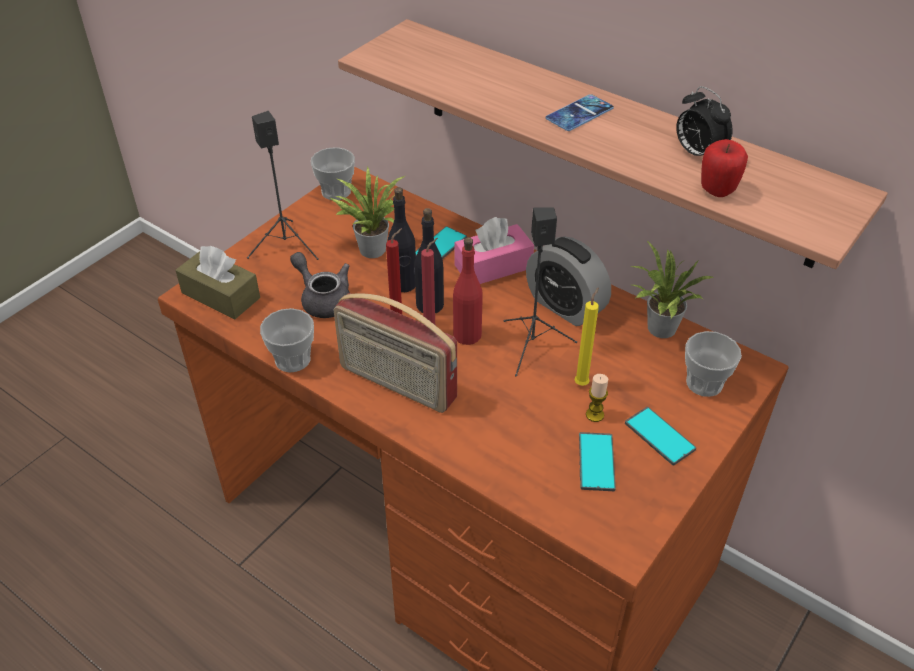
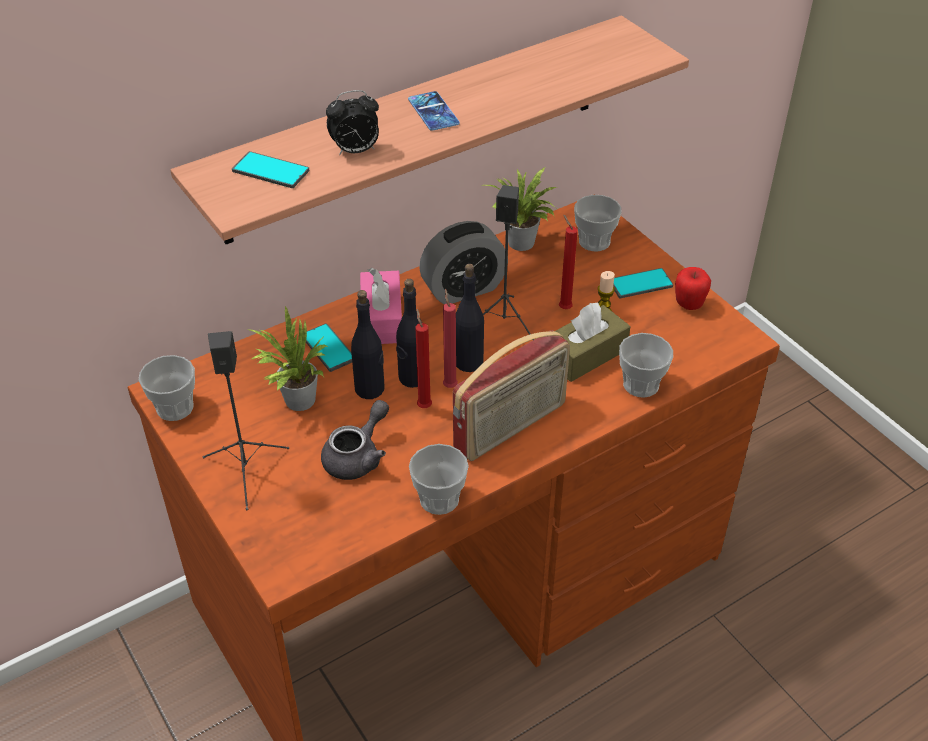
camera: 70 degrees left, 0 degrees up
brown tissue box [176,246,260,319] -> brown tissue box moved to [555,303,630,382]
grey teapot [290,252,350,318] -> grey teapot turned 150 degrees clockwise [321,400,389,480]
red bottle [453,237,483,345] -> black bottle [456,264,484,372]
yellow candle [574,287,599,386] -> red candle [559,214,578,309]
phone [579,432,616,491] -> phone moved to [232,151,310,188]
alarm clock [676,86,733,156] -> alarm clock moved to [326,90,379,155]
apple [701,139,748,197] -> apple moved to [675,267,711,310]
none -> cup [619,333,673,398]

